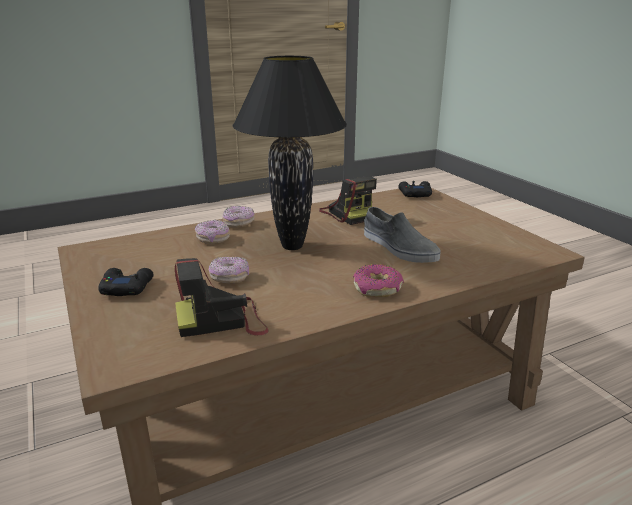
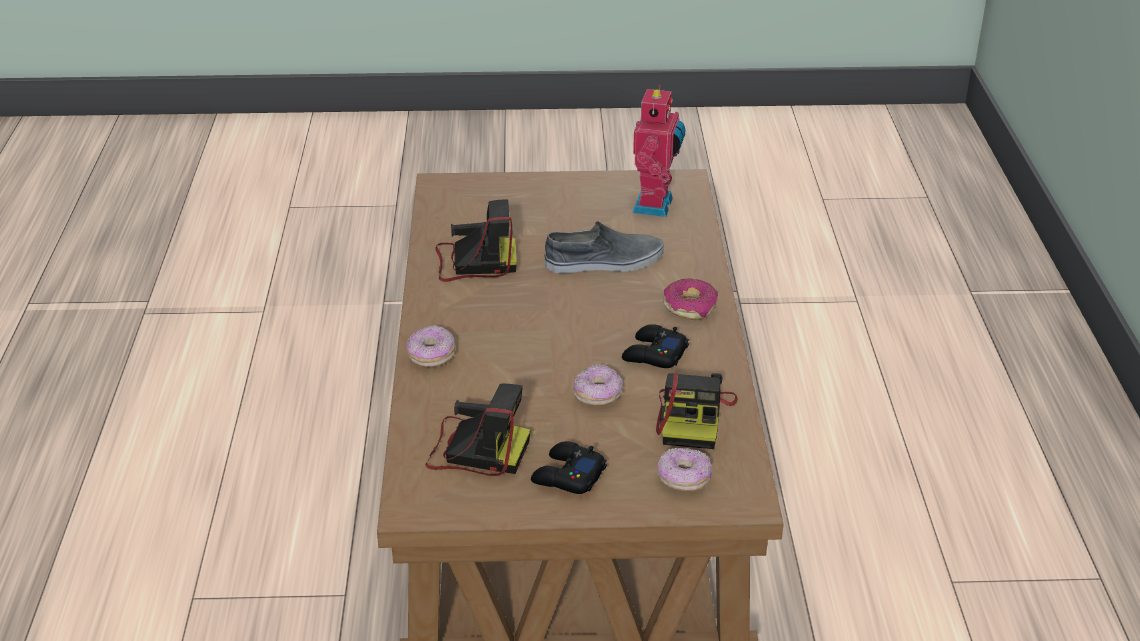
camera: 65 degrees left, 10 degrees up
donut [195,220,230,244] -> donut moved to [657,448,712,492]
black table lamp [232,56,347,250] -> none
black game controller [398,181,432,197] -> black game controller moved to [622,324,689,368]
none -> camera [426,384,530,476]
none -> toy robot [632,85,686,217]

